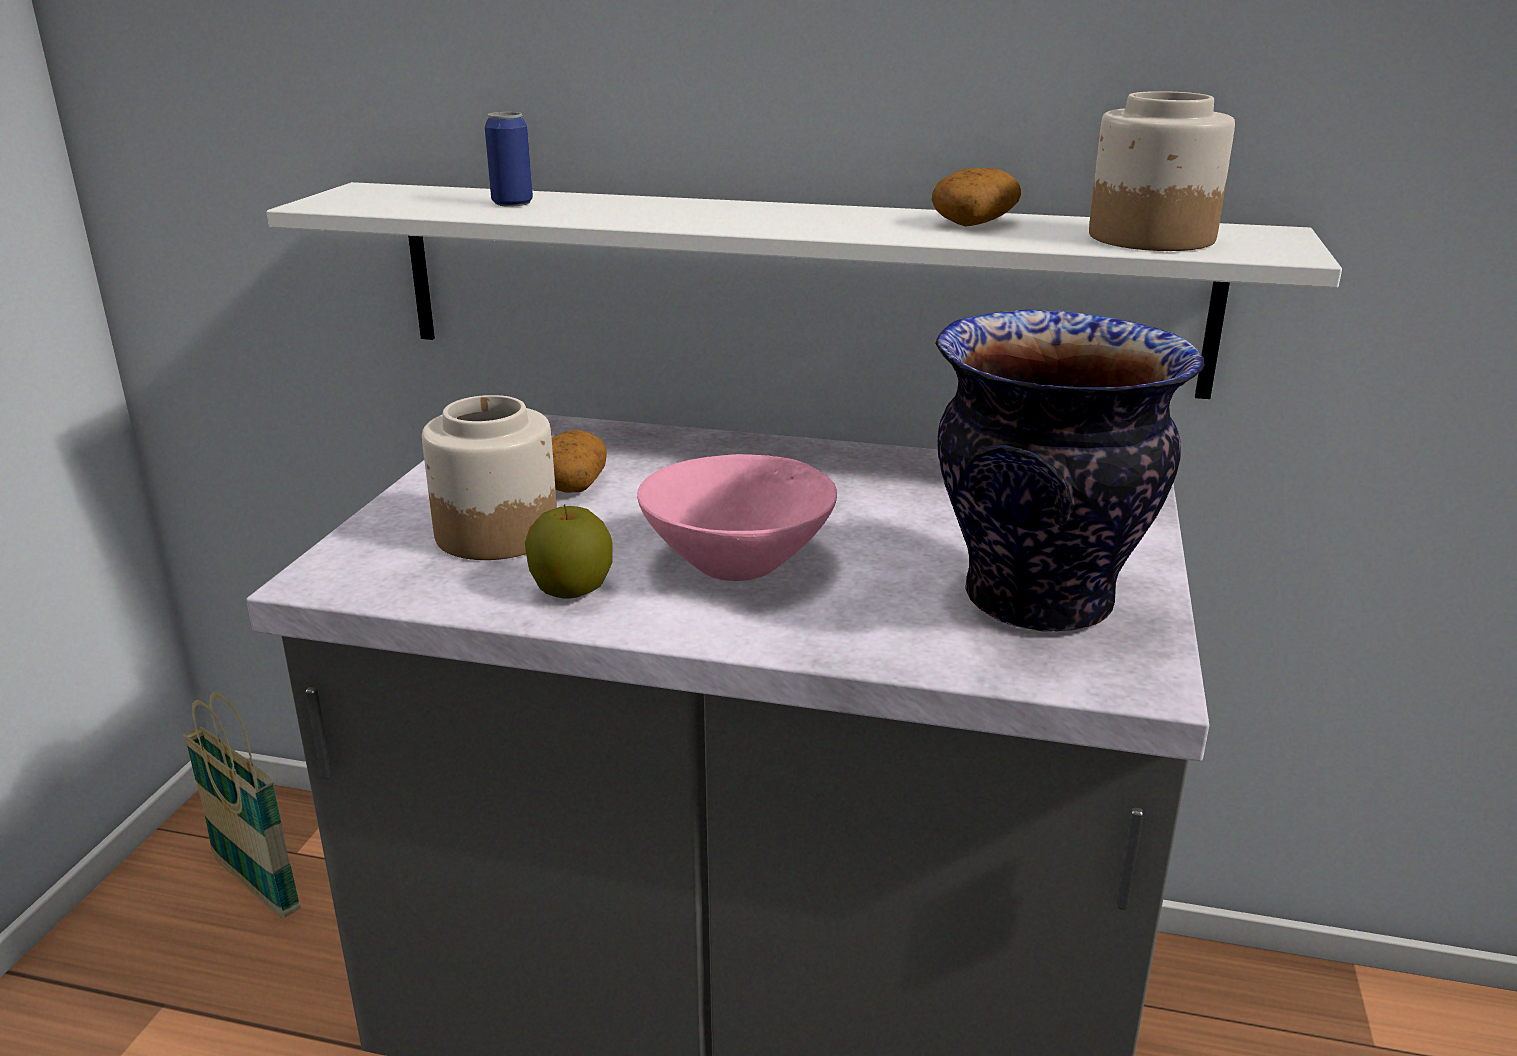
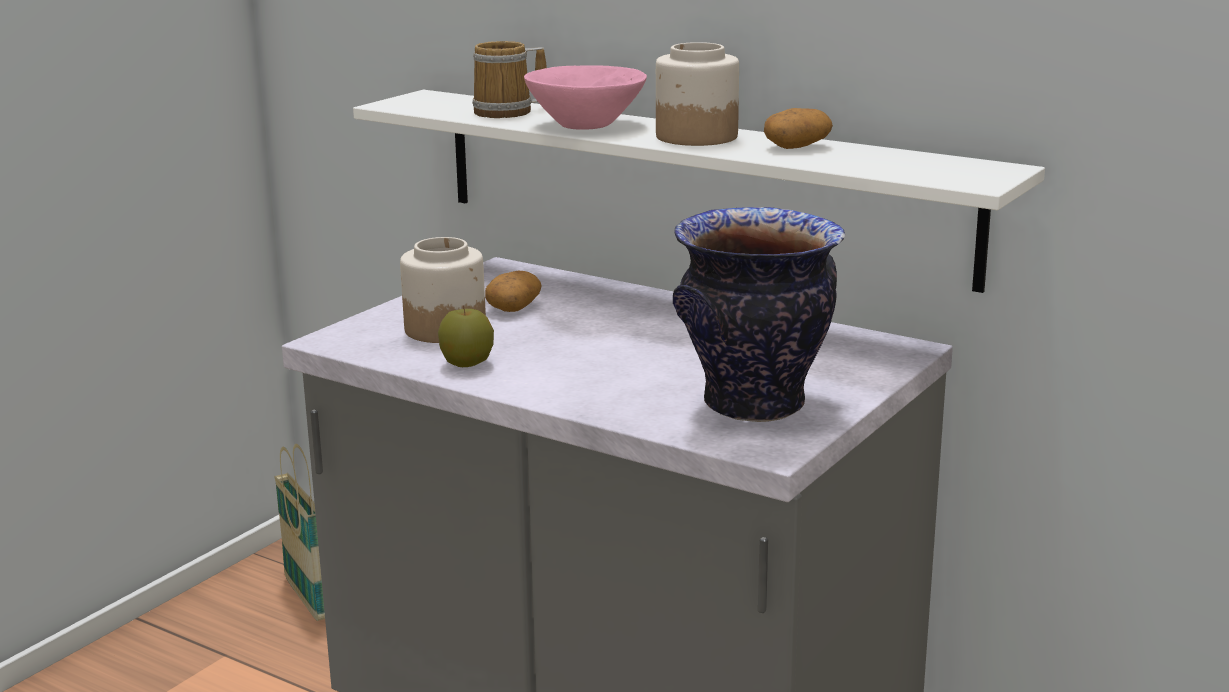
camera: 20 degrees right, 5 degrees down
can [485,112,533,207] -> mug [472,41,547,118]
pink bowl [637,454,837,581] -> pink bowl moved to [524,65,647,130]
jar [1089,91,1235,251] -> jar moved to [656,42,739,146]

